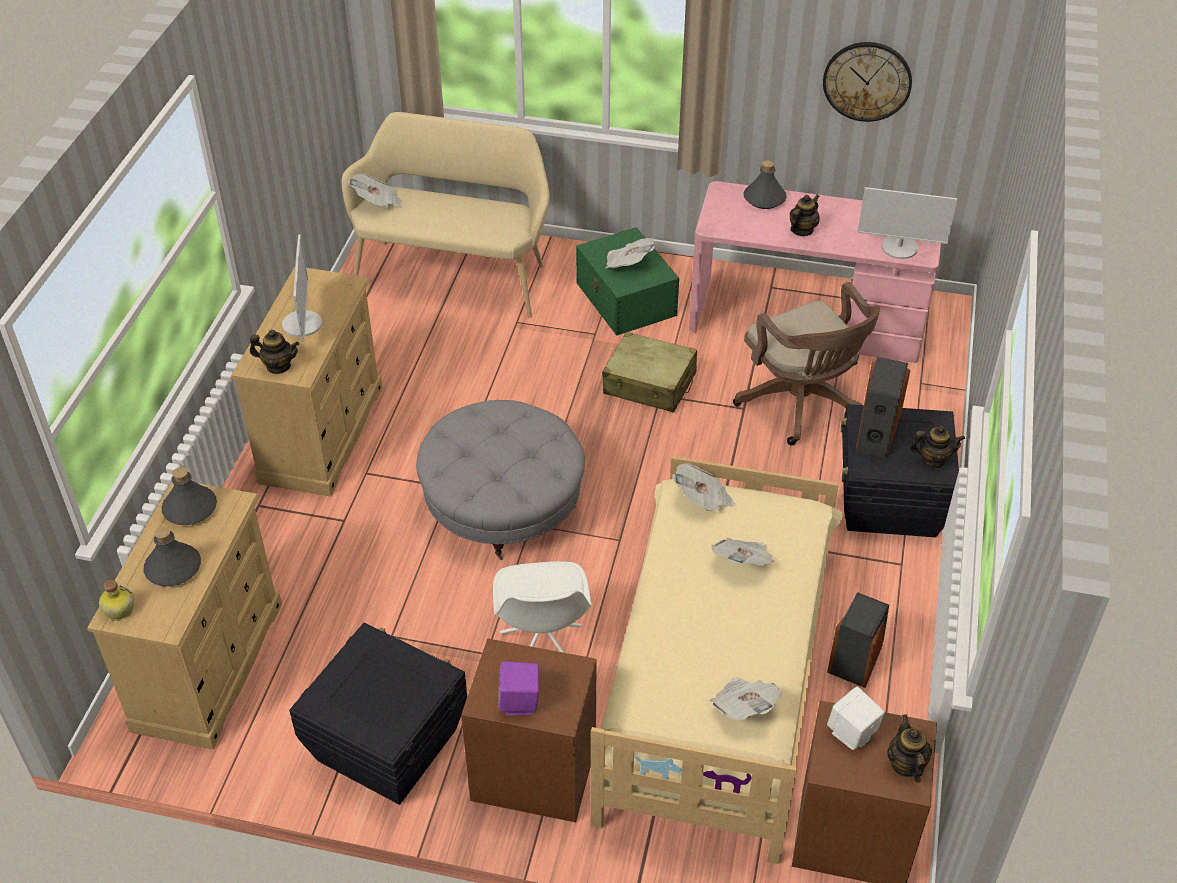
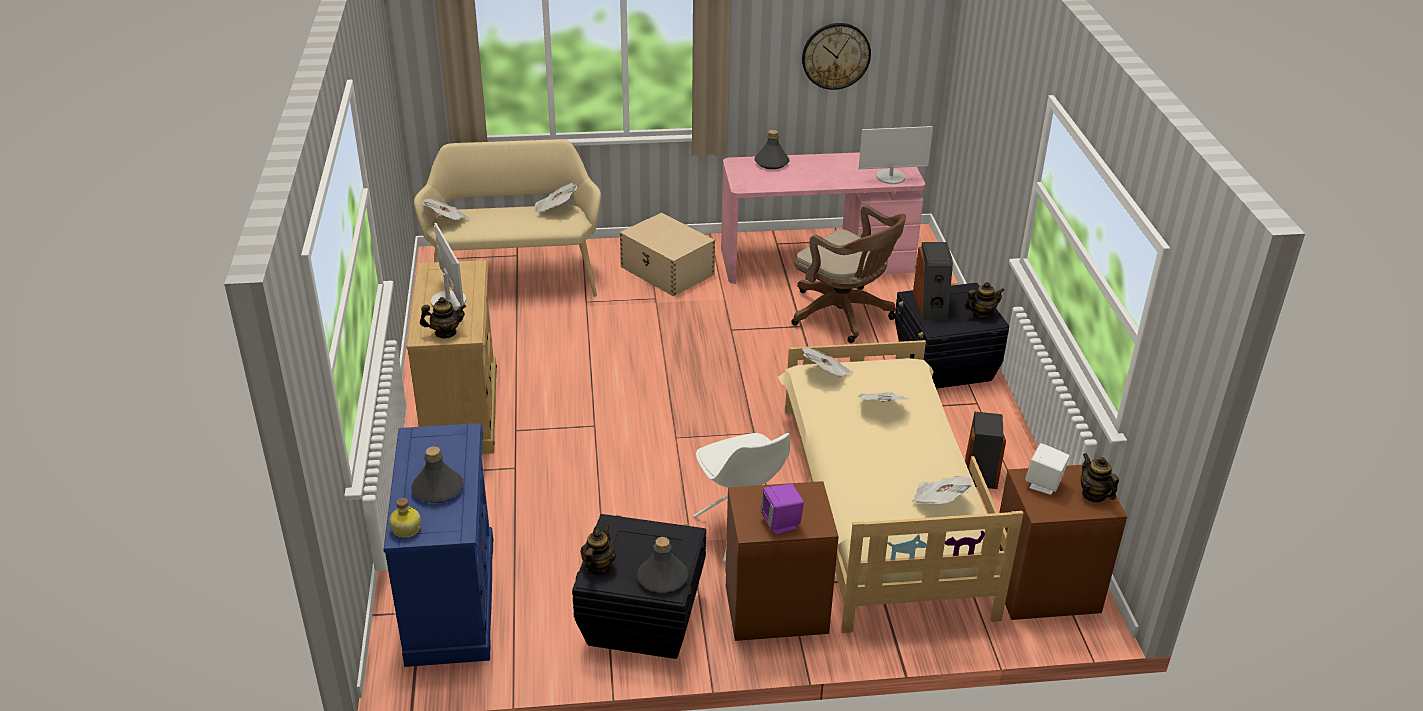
camera: 20 degrees left, 10 degrees down
beige dresser [87,482,282,750] -> blue dresser [384,423,493,667]
grey bottle [161,467,217,525] -> grey bottle moved to [637,537,688,593]
grey ottoman [416,400,585,560] -> none
green storage box [576,227,679,336] -> beige storage box [620,212,715,297]
beige suitcase [602,332,697,413] -> none
newspaper [605,238,655,269] -> newspaper moved to [535,183,577,214]
teapot [790,195,820,236] -> teapot moved to [580,524,616,575]

